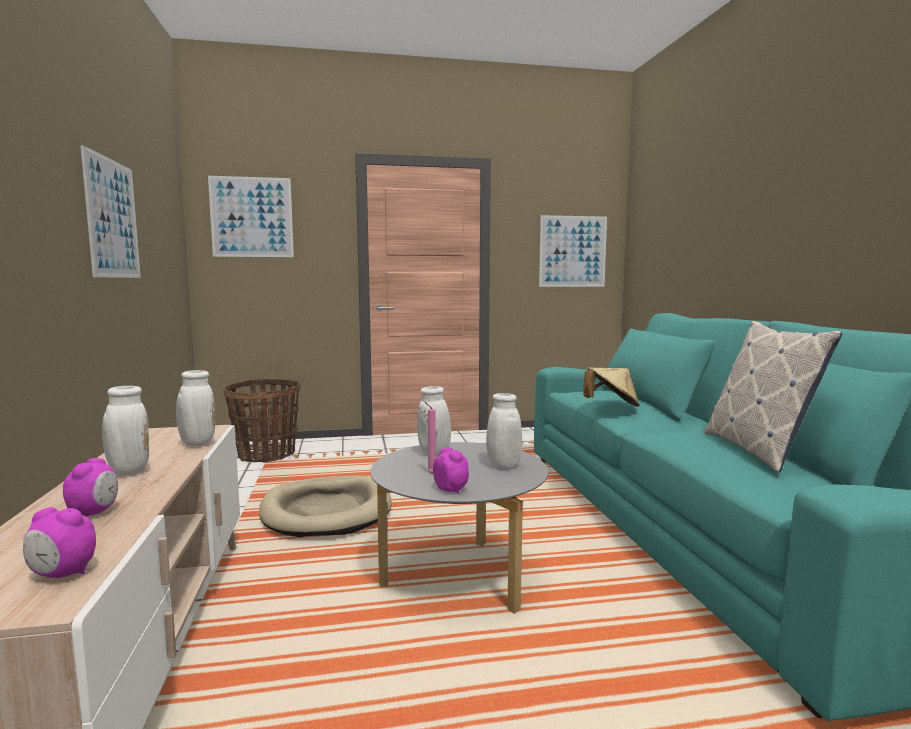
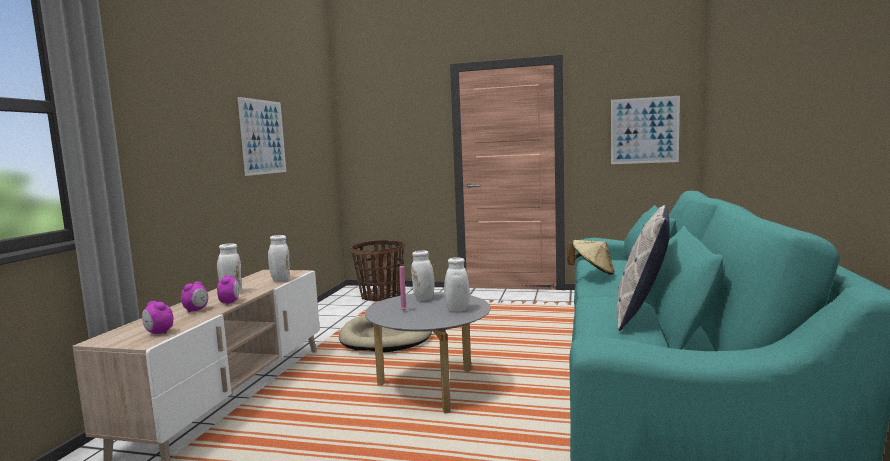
camera: 25 degrees right, 0 degrees up
picture [208,176,294,257] -> none
alarm clock [433,447,469,494] -> alarm clock moved to [217,275,239,305]

